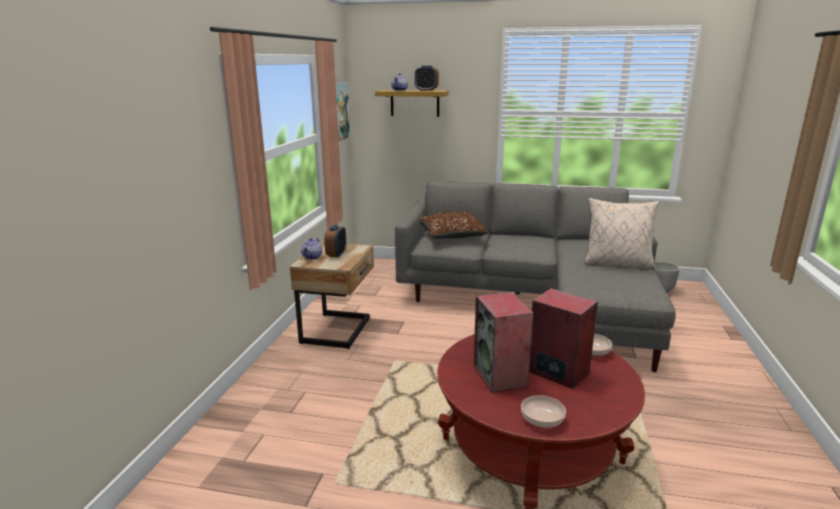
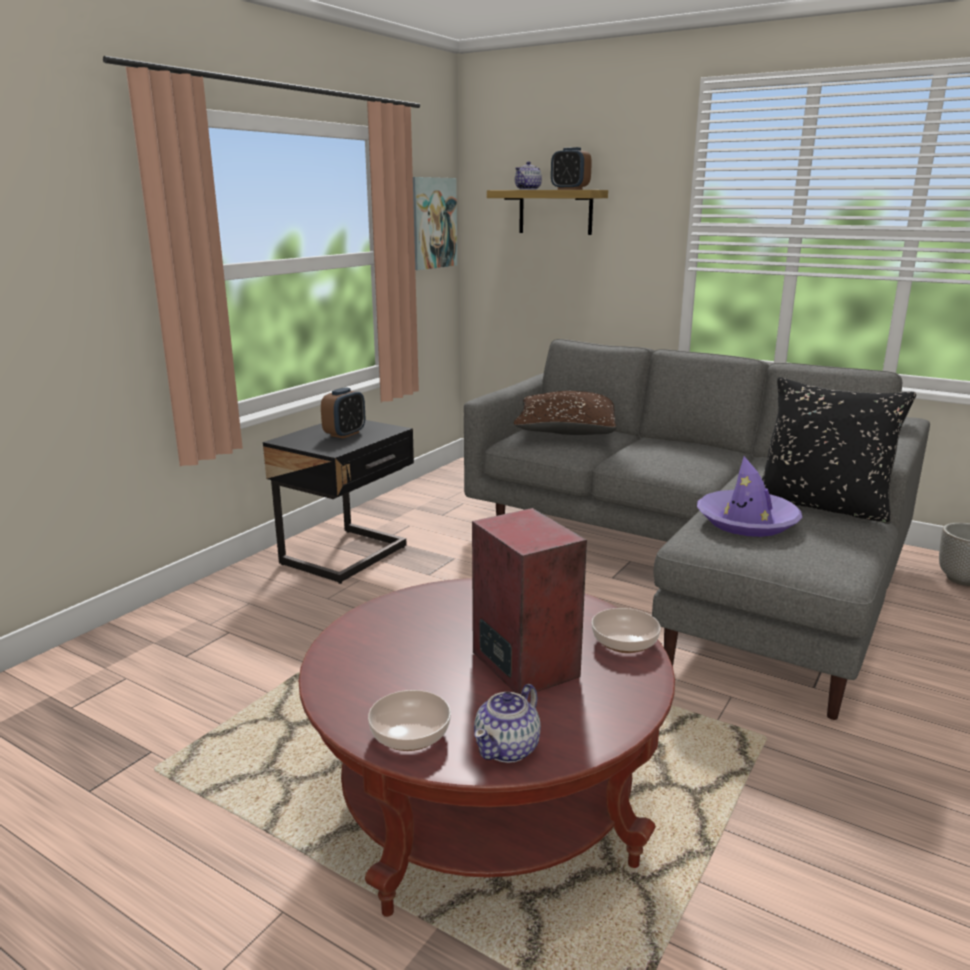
camera: 20 degrees right, 0 degrees up
beige nightstand [290,242,374,349] -> black nightstand [263,420,414,584]
teapot [301,238,322,260] -> teapot moved to [474,684,541,763]
speaker [474,292,534,392] -> none
beige pillow [584,198,659,269] -> black pillow [762,377,916,524]
none -> purple hat [697,456,802,537]

